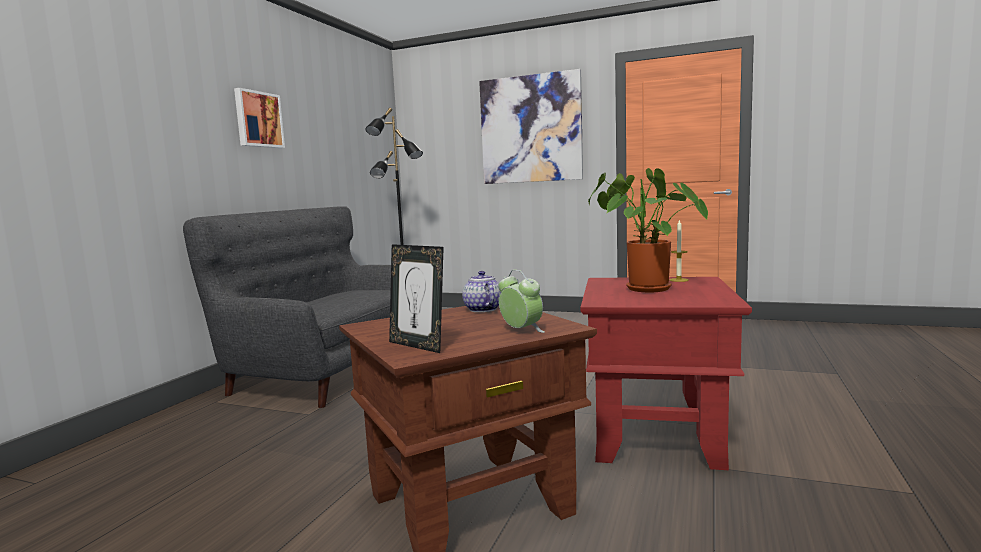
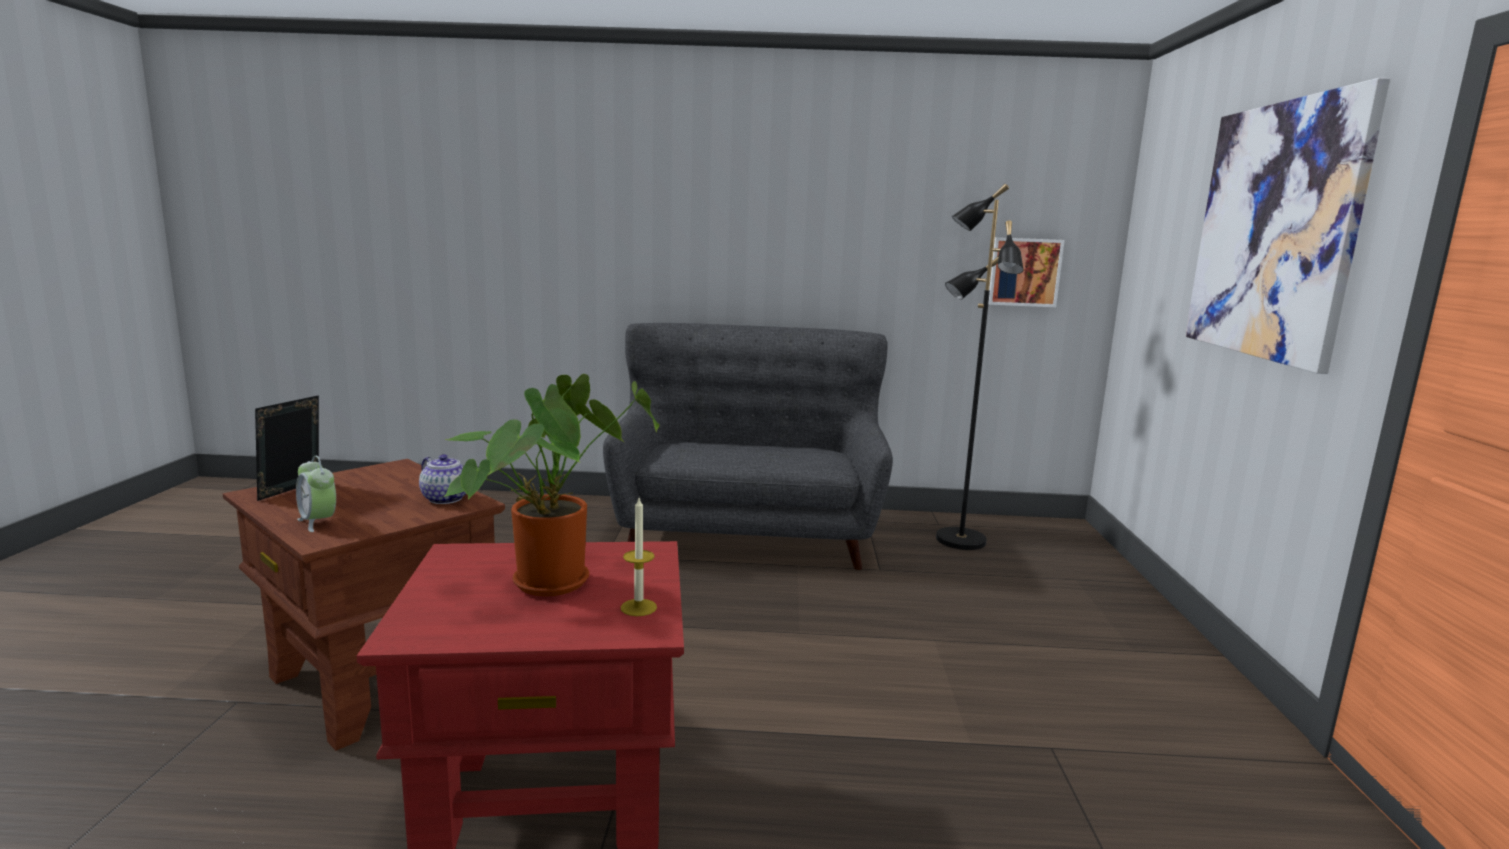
camera: 70 degrees right, 5 degrees up
picture [234,88,285,148] -> picture moved to [988,237,1065,307]
teapot [462,271,501,312] -> teapot turned 75 degrees clockwise [419,454,466,504]
alarm clock [498,270,545,333] -> alarm clock turned 105 degrees clockwise [296,456,336,532]

